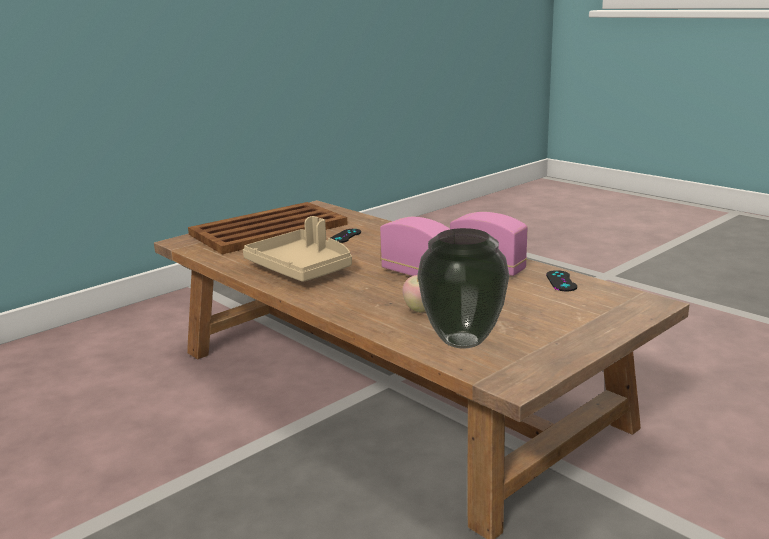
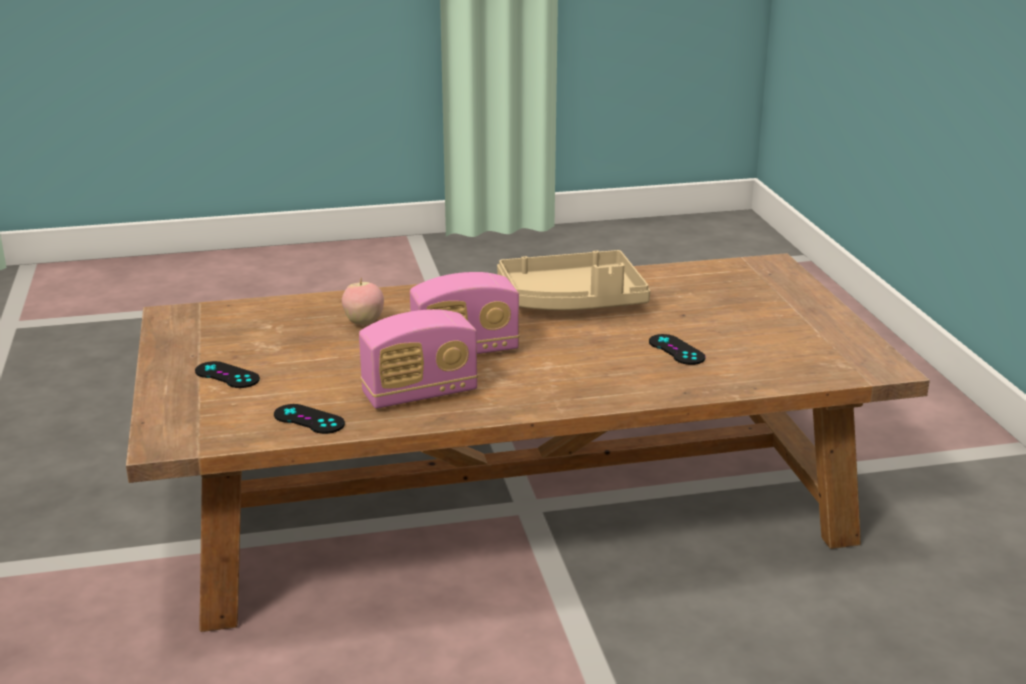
camera: 120 degrees right, 5 degrees up
brown tray [188,202,348,254] -> none
vase [418,228,509,349] -> none
none -> black game controller [195,361,260,388]

